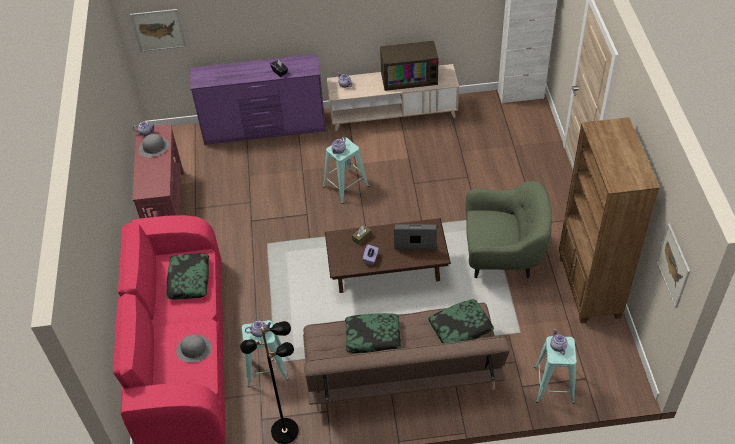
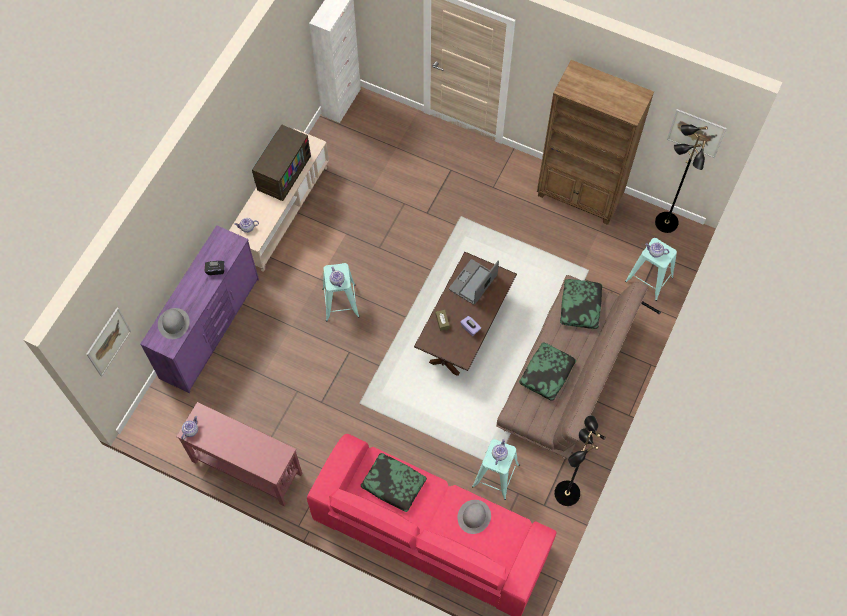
camera: 60 degrees left, 15 degrees up
grey hat [139,134,169,157] -> grey hat moved to [158,308,190,339]
green armchair [466,181,552,278] -> none
none -> black floor lamp [655,125,708,233]

